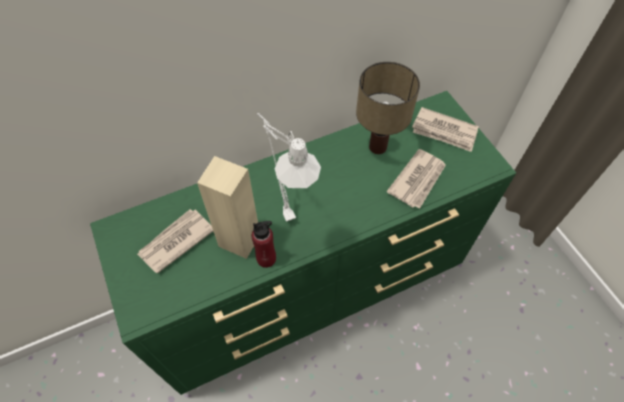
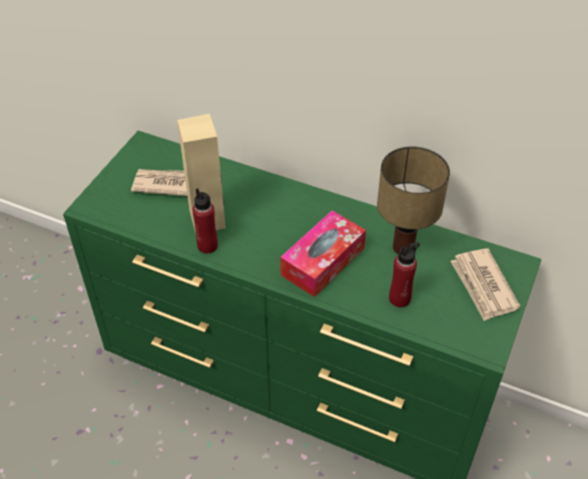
camera: 50 degrees right, 10 degrees down
white table lamp [257,113,321,222] -> none
newspaper [387,149,446,209] -> red bottle [389,242,420,307]
none -> tissue box [280,210,366,297]

